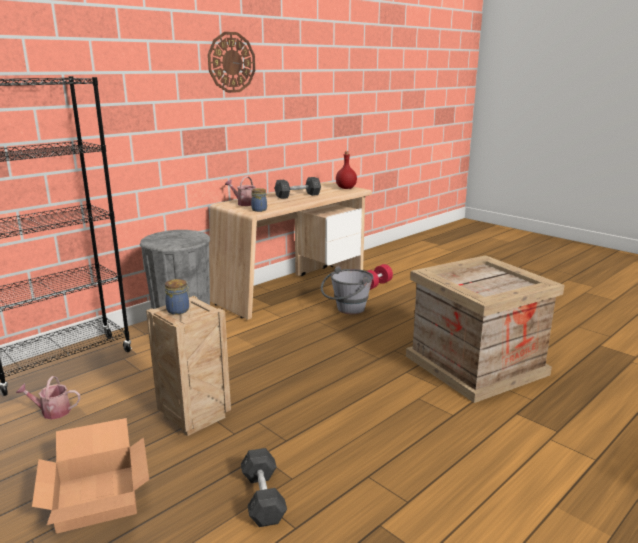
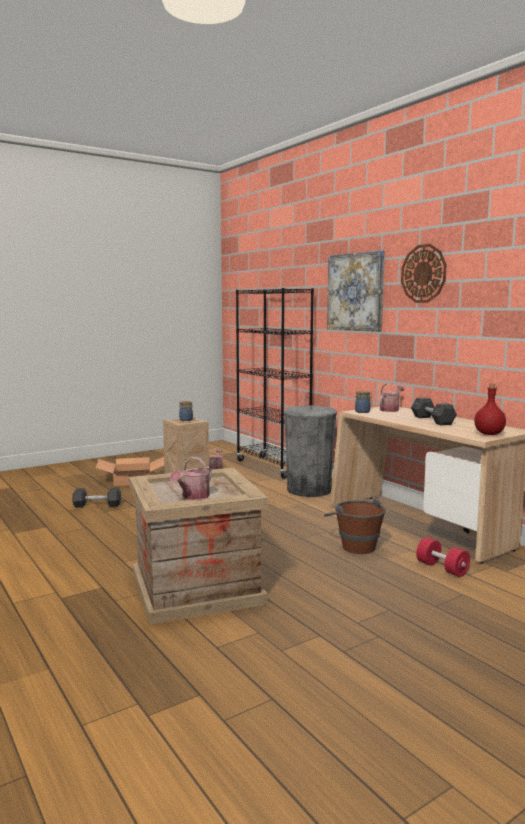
camera: 100 degrees right, 10 degrees down
grey bucket [321,266,374,314] -> brown bucket [324,498,386,554]
none -> watering can [170,457,212,500]
none -> picture [327,250,385,332]

